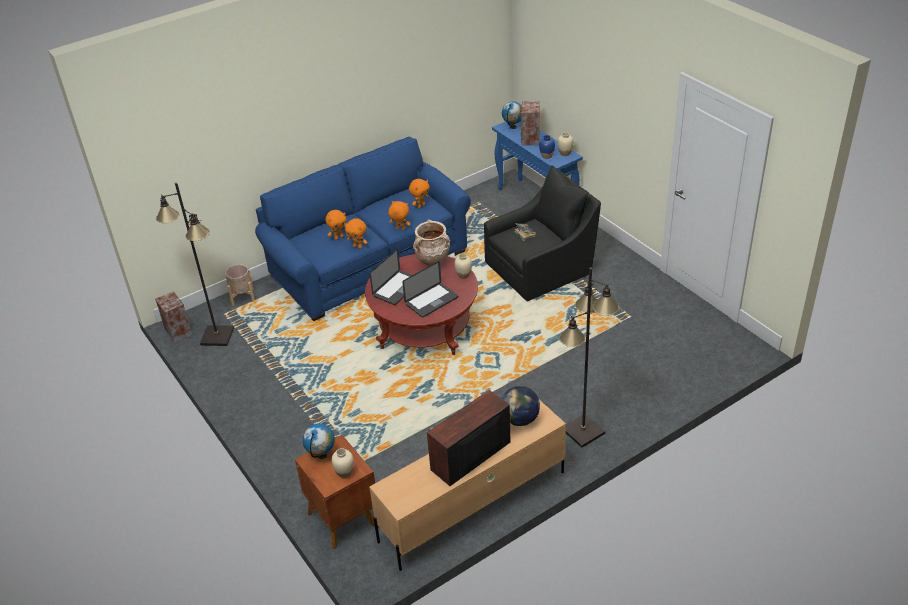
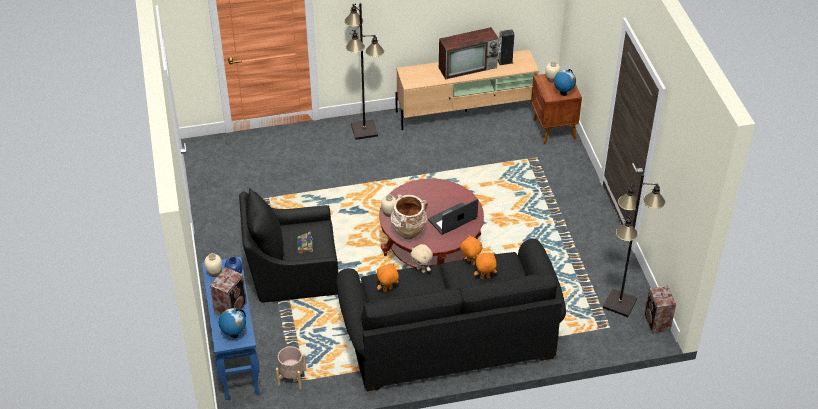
camera: 160 degrees left, 5 degrees up
beige planter [225,264,255,306] -> beige planter moved to [276,346,307,389]
blue sofa [255,137,471,321] -> black sofa [337,239,566,391]
orange plush toy [388,201,410,230] -> beige plush toy [410,244,433,273]
laptop [402,261,458,318] -> none
globe [501,386,540,426] -> none
none -> speaker [498,29,515,65]

